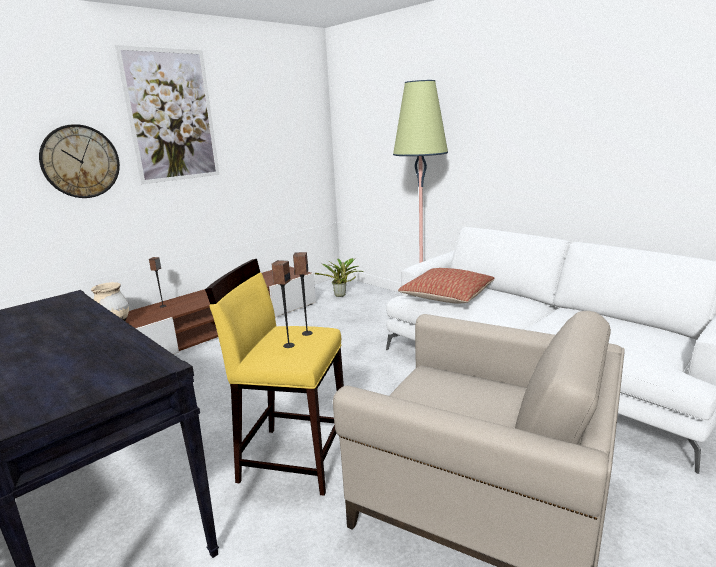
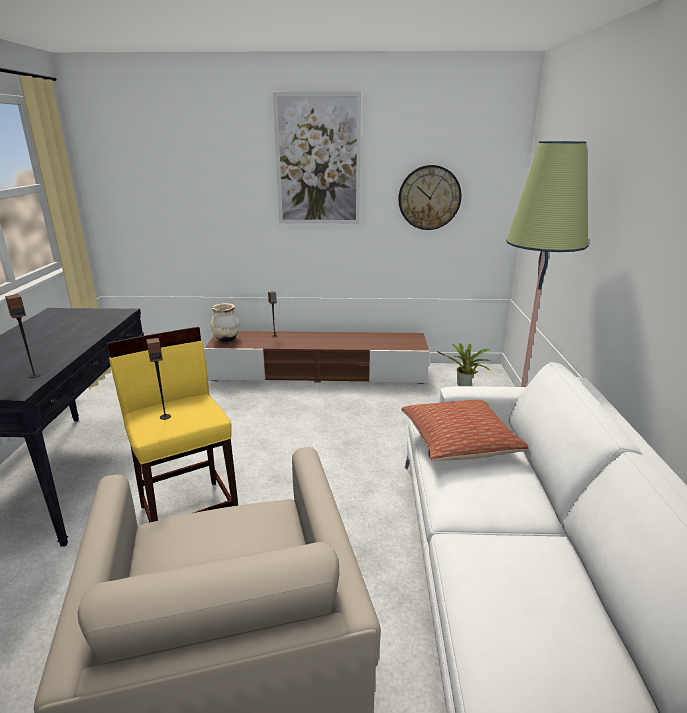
camera: 45 degrees right, 5 degrees up
wall clock [39,124,120,198] -> wall clock moved to [398,165,462,230]
speaker [293,252,313,336] -> speaker moved to [5,294,41,378]

